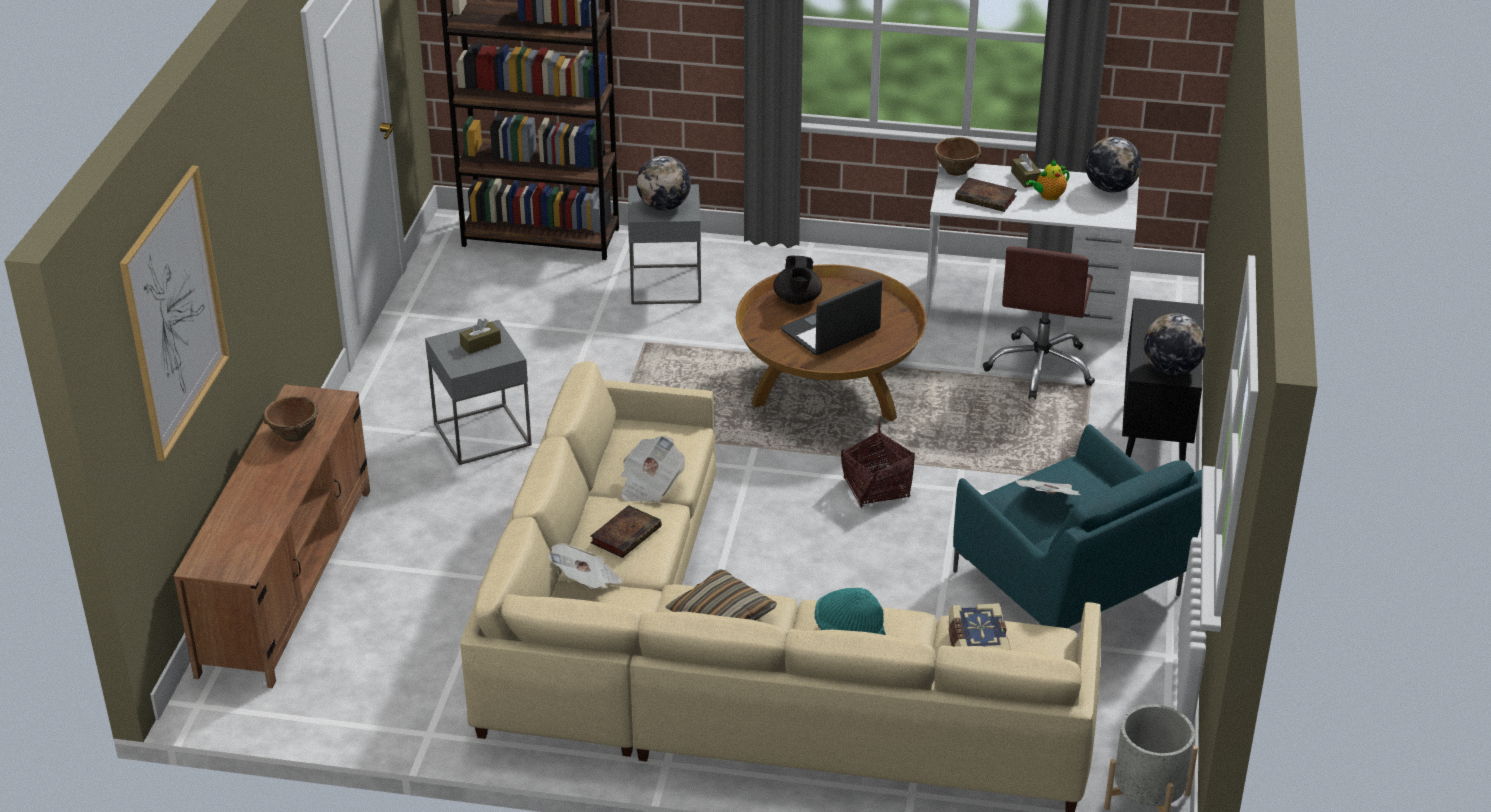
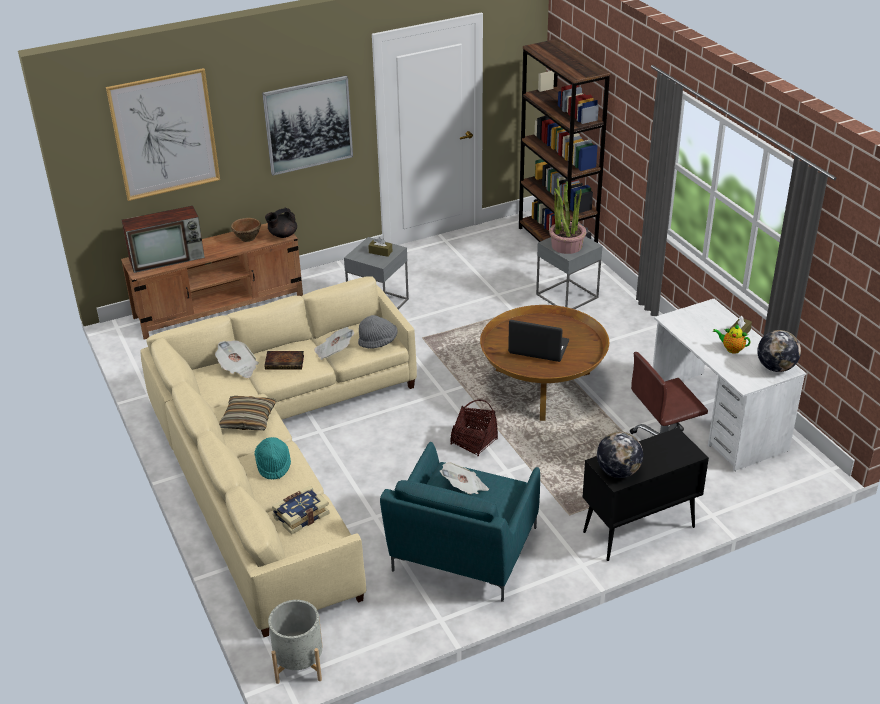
camera: 55 degrees right, 0 degrees up
globe [637,156,691,211] -> potted plant [549,178,586,254]
black teapot [773,255,822,305] -> black teapot moved to [265,208,297,238]
brown bowl [934,137,982,176] -> none
book [955,177,1017,212] -> none
none -> television [121,206,205,273]
none -> picture [262,76,353,176]
none -> grey hat [358,315,398,349]

